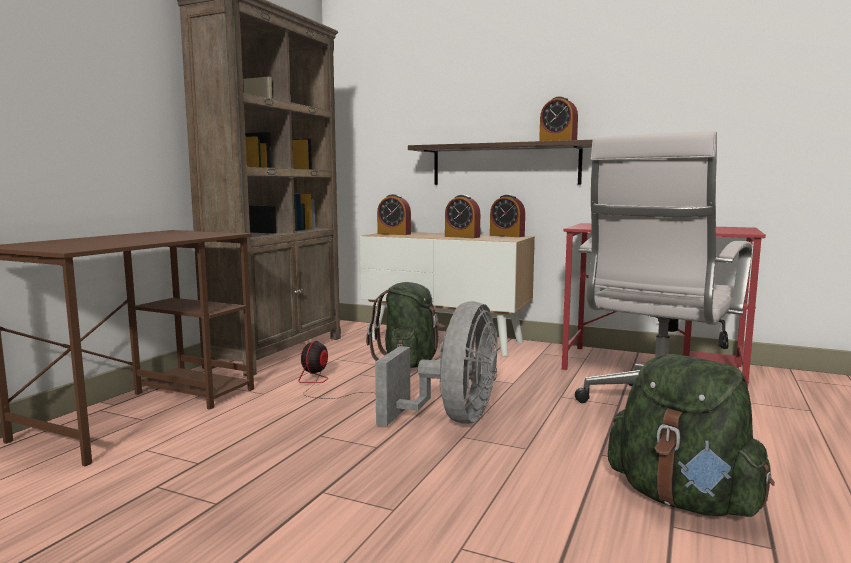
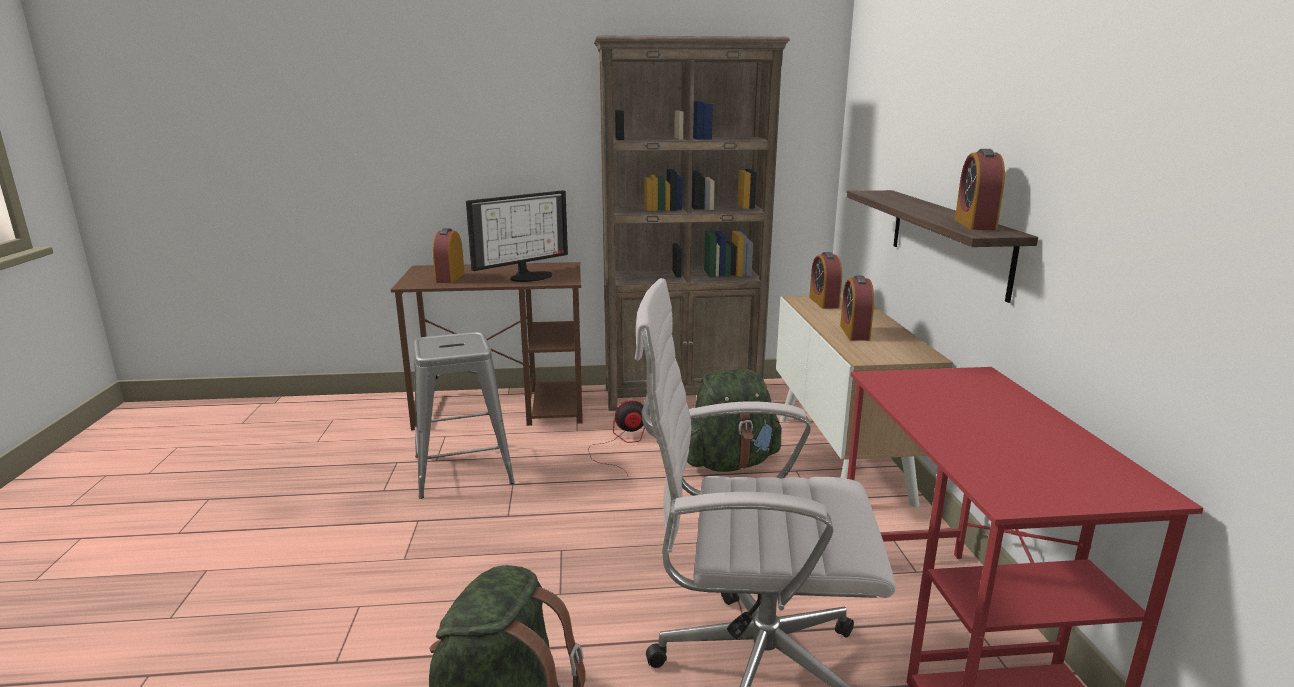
camera: 60 degrees right, 10 degrees up
grey fan [375,301,498,426] -> none
alarm clock [490,195,525,237] -> alarm clock moved to [433,228,465,283]
none -> grey stool [414,332,515,499]
none -> monitor [466,190,568,282]

